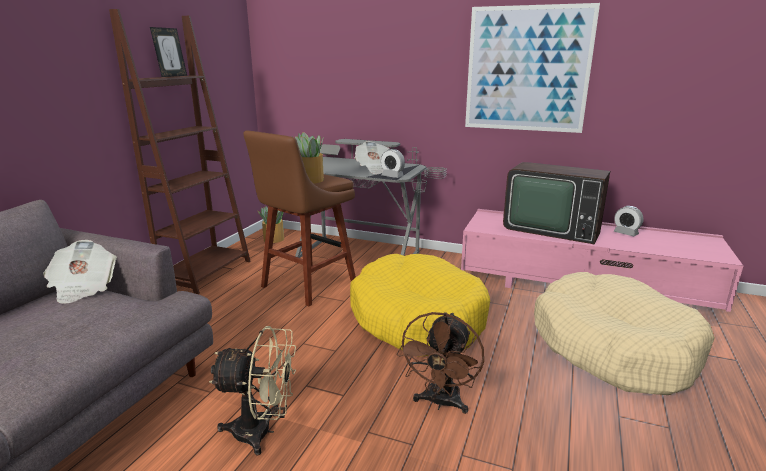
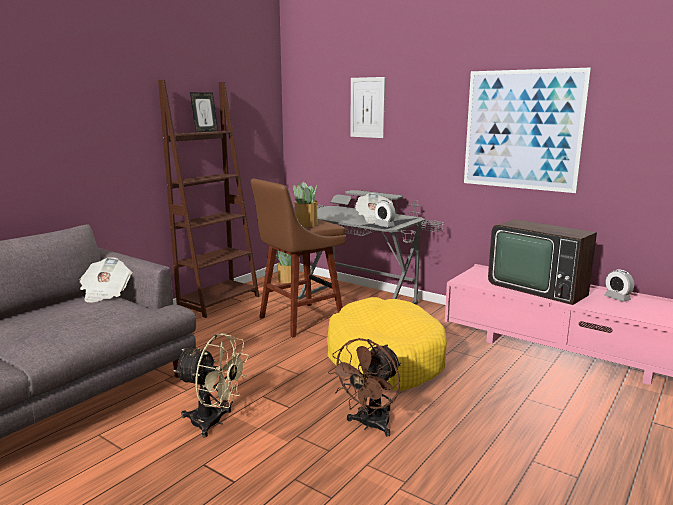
camera: 15 degrees right, 5 degrees down
beige dog bed [534,272,715,395] -> none
none -> picture [350,77,385,138]

